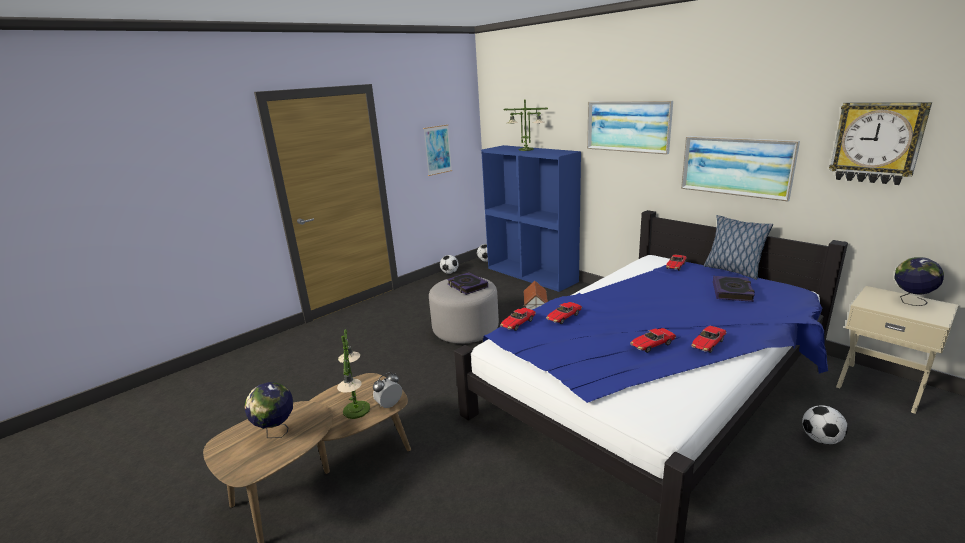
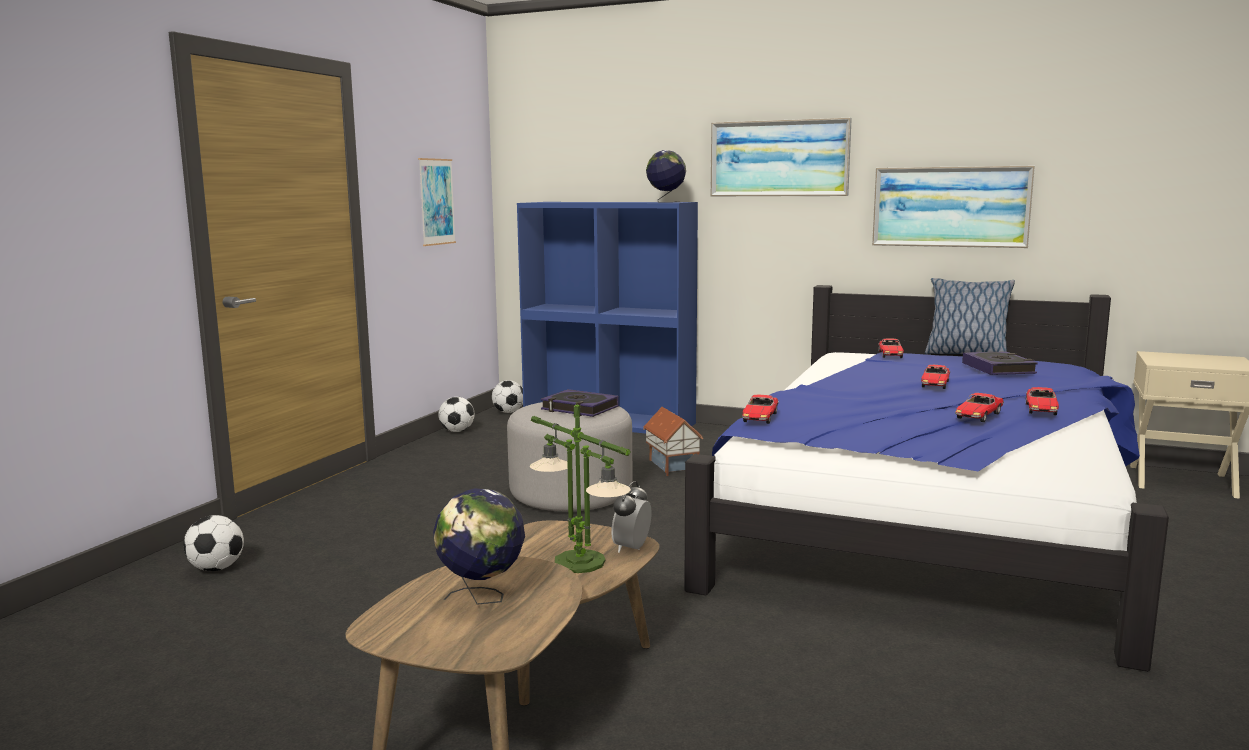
camera: 25 degrees left, 10 degrees down
table lamp [503,100,548,151] -> none
toy car [546,302,582,324] -> toy car moved to [921,365,950,389]
football [802,405,848,444] -> football moved to [183,515,244,571]
wall clock [829,102,932,185] -> none
globe [894,257,944,306] -> globe moved to [646,150,686,202]

